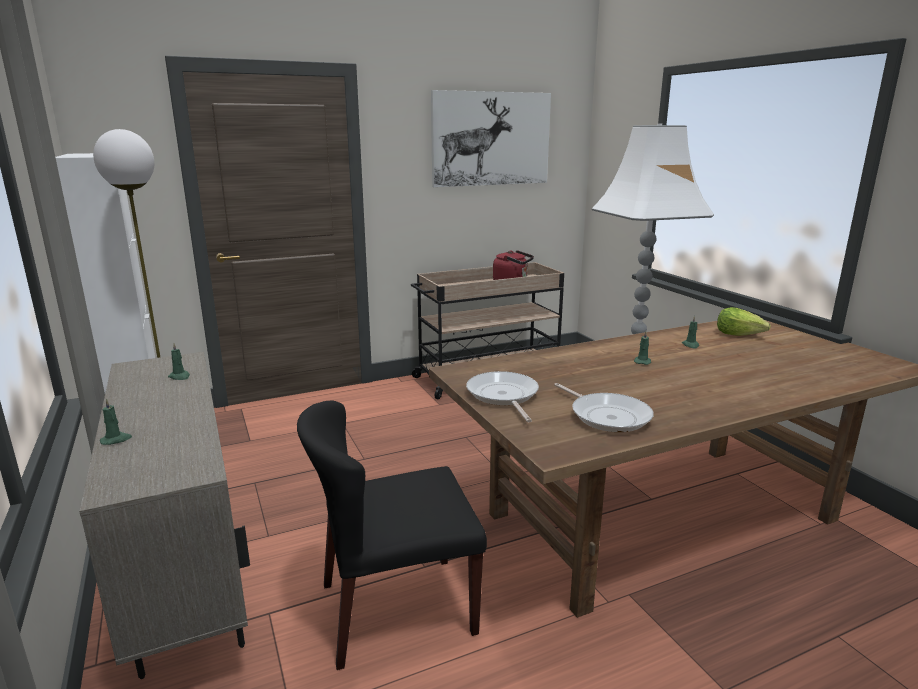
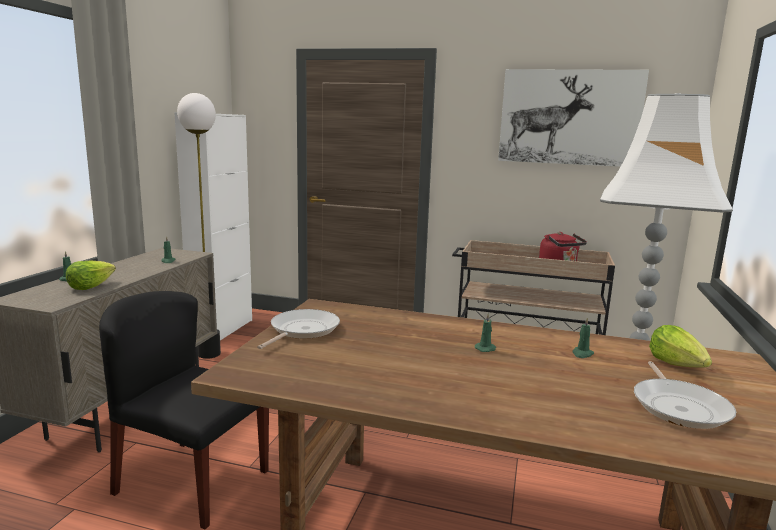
camera: 40 degrees right, 5 degrees down
frying pan [554,383,654,432] -> frying pan moved to [634,361,736,429]
none -> lettuce [66,260,116,290]

